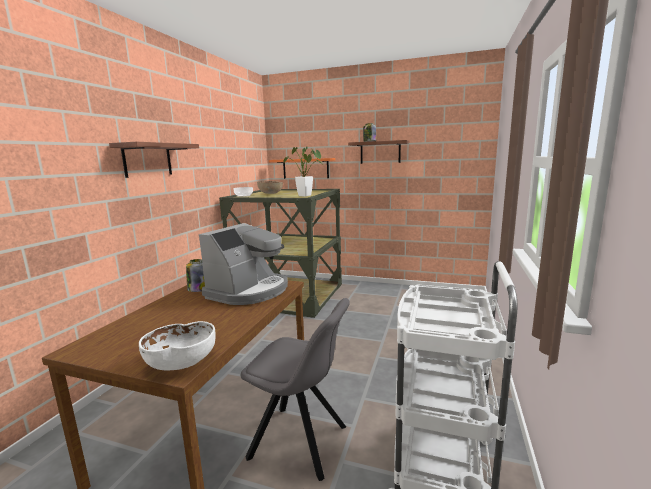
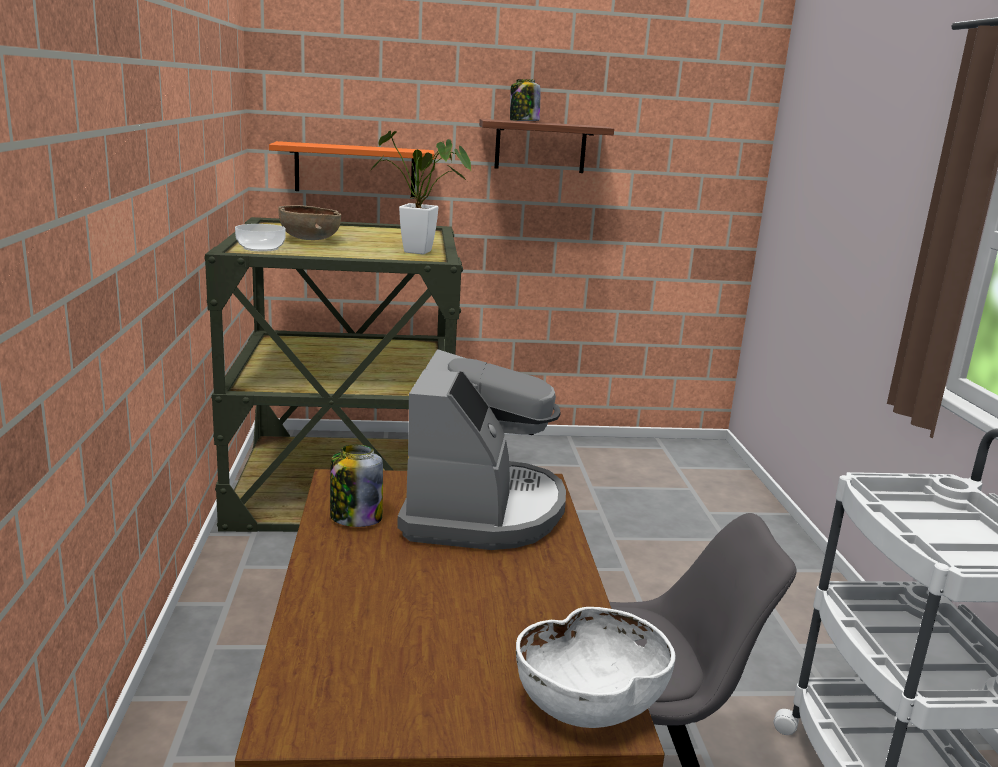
camera: 25 degrees left, 5 degrees up
shelf [109,142,199,178] -> none

